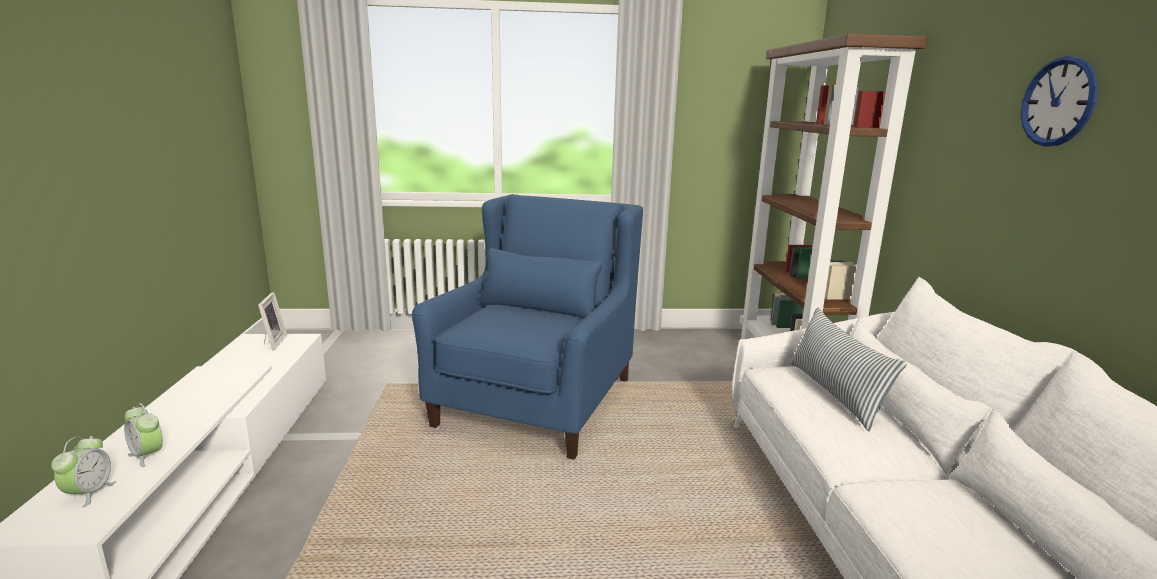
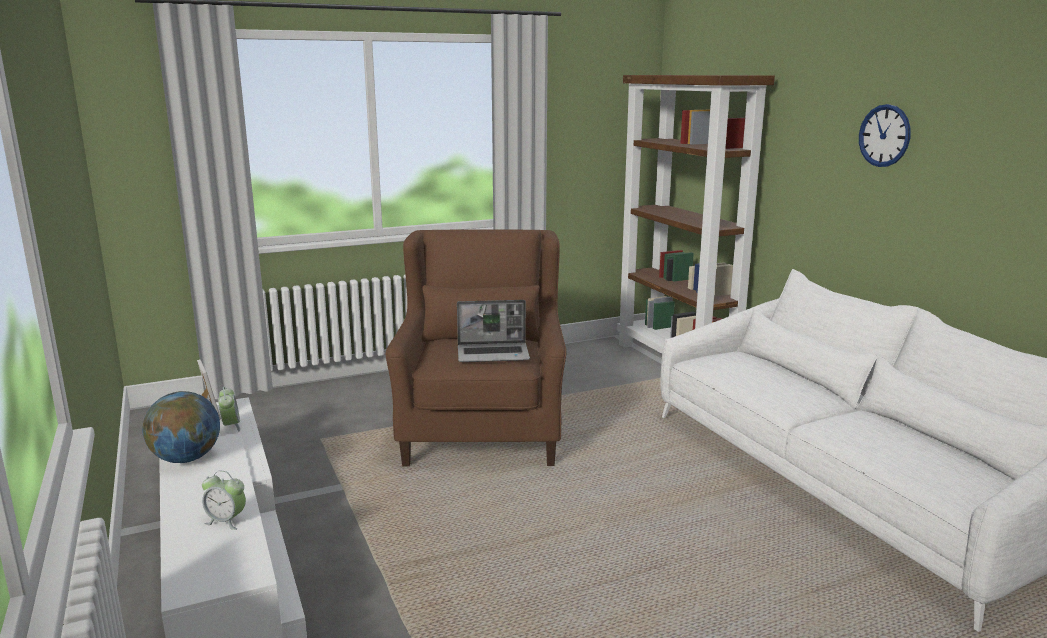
camera: 20 degrees left, 0 degrees up
alarm clock [51,436,116,508] -> alarm clock moved to [218,387,240,431]
blue armchair [412,194,643,460] -> brown armchair [386,229,566,466]
pillow [790,307,907,431] -> none
none -> globe [142,391,220,463]
none -> laptop [457,300,530,362]

